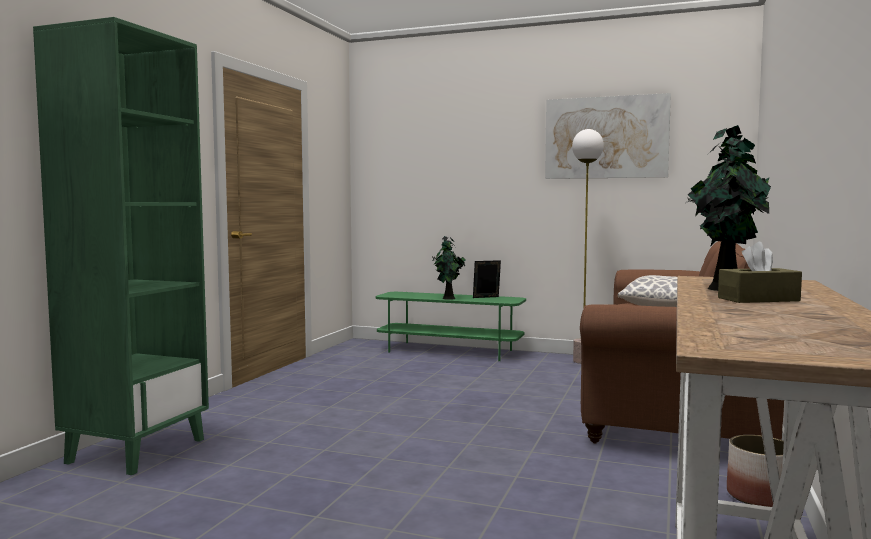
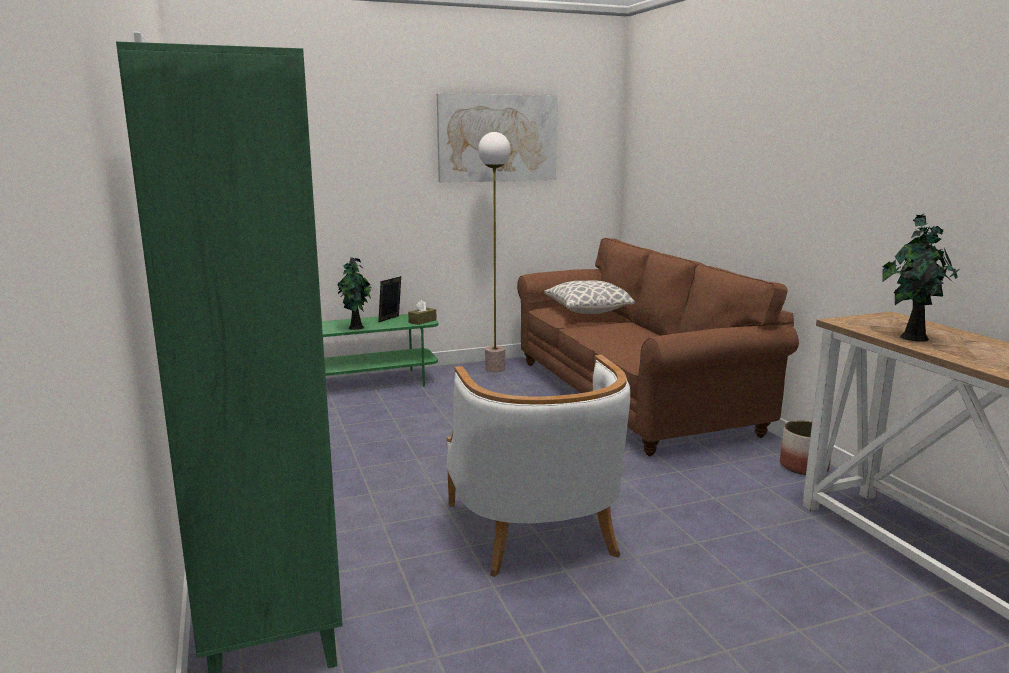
camera: 40 degrees left, 10 degrees up
brown tissue box [718,242,802,303] -> brown tissue box moved to [408,300,437,325]
none -> white armchair [447,355,630,577]

